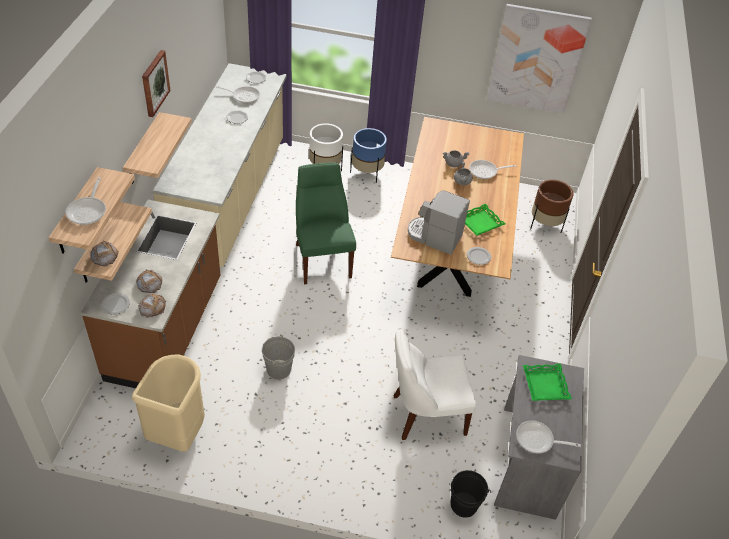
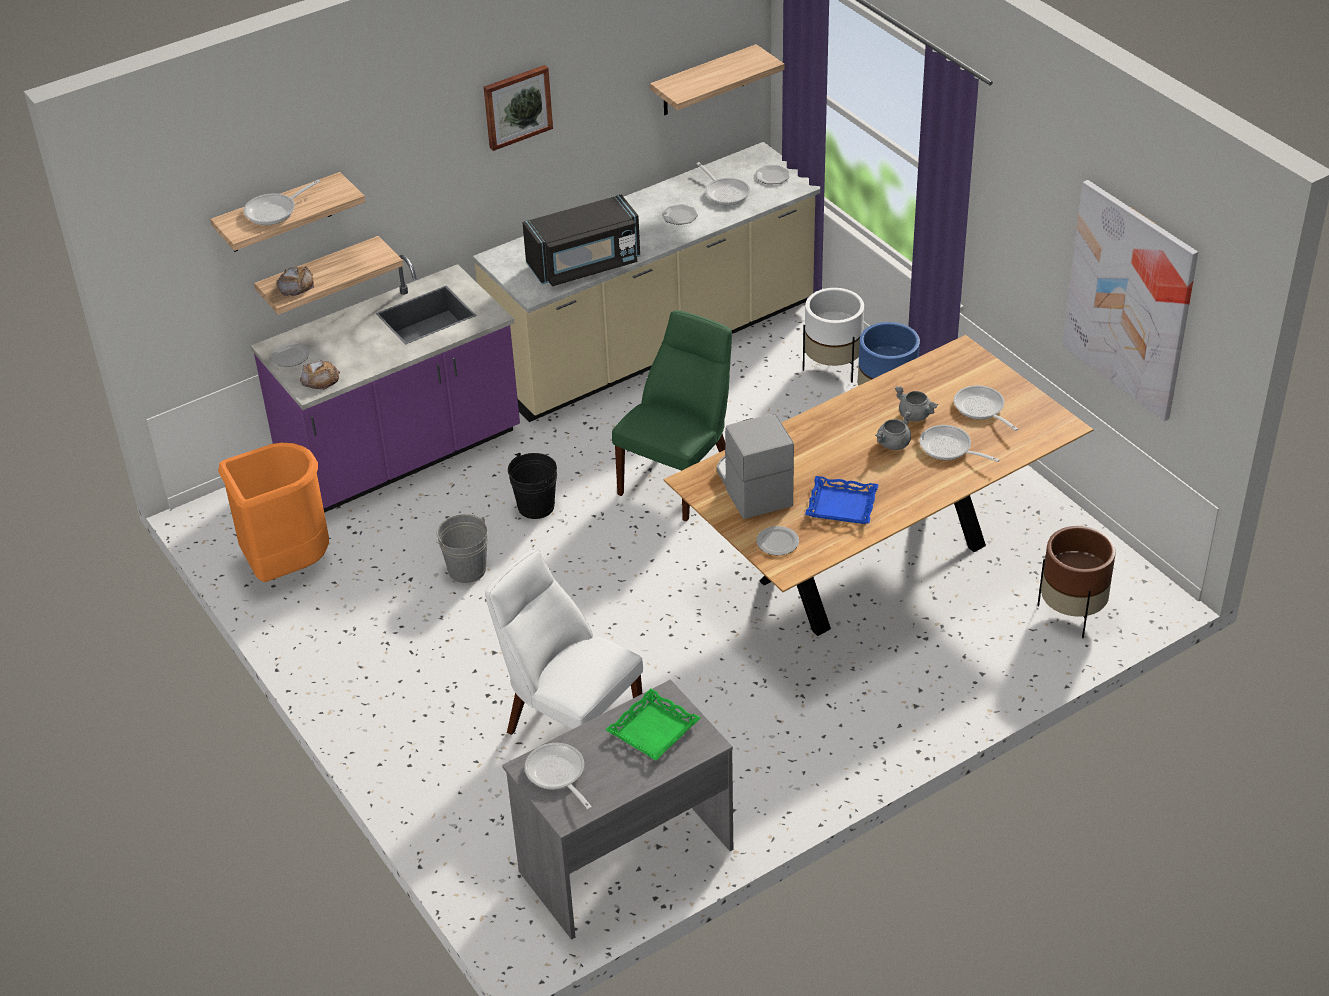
camera: 50 degrees right, 5 degrees down
brown counter [80,200,220,388] -> purple counter [251,255,520,513]
shelf [123,112,192,184] -> shelf moved to [650,44,785,115]
beige trash can [132,354,205,452] -> orange trash can [218,443,329,582]
bread [136,269,162,293] -> none
black bucket [449,470,491,518] -> black bucket moved to [508,453,557,519]
green tray [465,204,505,236] -> blue tray [805,476,879,524]
none -> black microwave [522,195,640,286]
none -> frying pan [954,385,1018,431]

